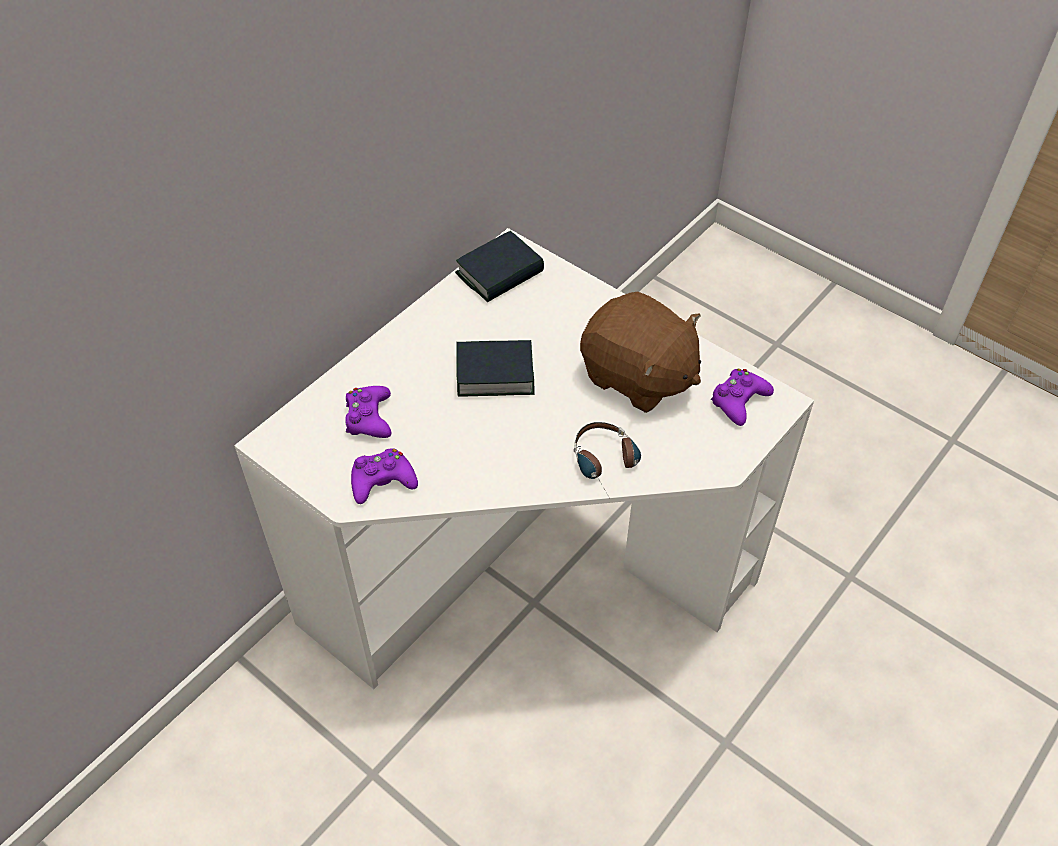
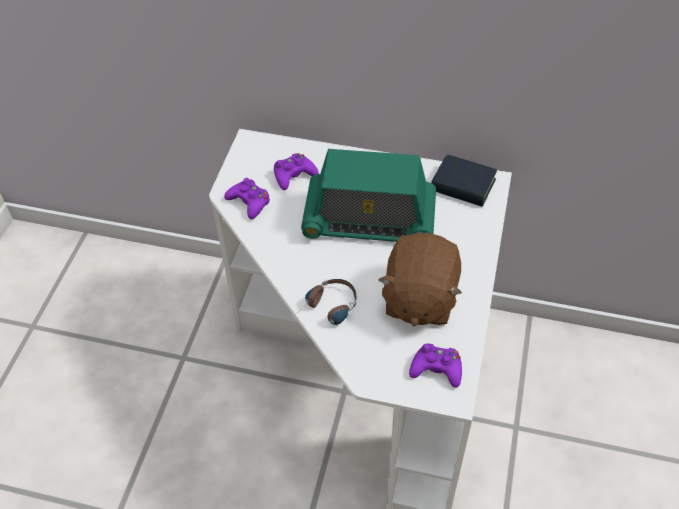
camera: 65 degrees right, 0 degrees up
book [457,340,535,396] -> radio [301,149,436,242]

